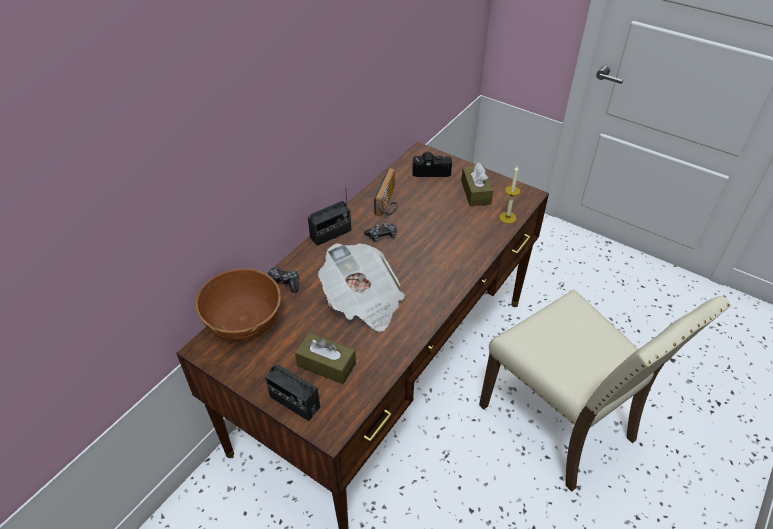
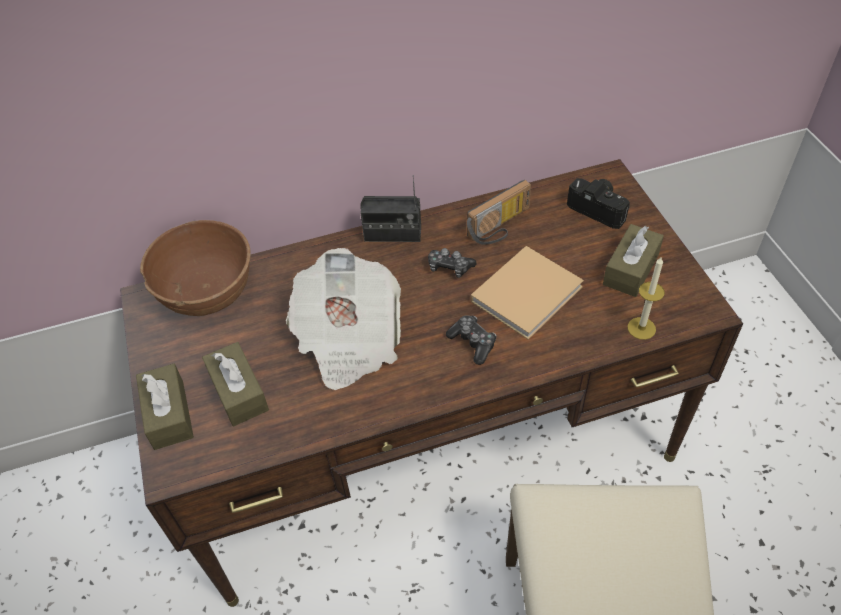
camera: 40 degrees right, 5 degrees up
radio [265,364,320,421] -> brown tissue box [136,364,194,450]
game controller [268,267,299,293] -> game controller moved to [446,315,497,365]
none -> beige book [471,246,584,340]

